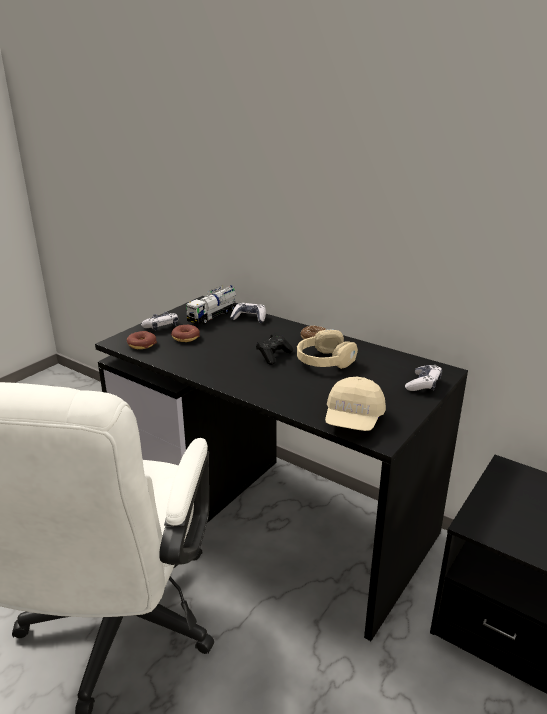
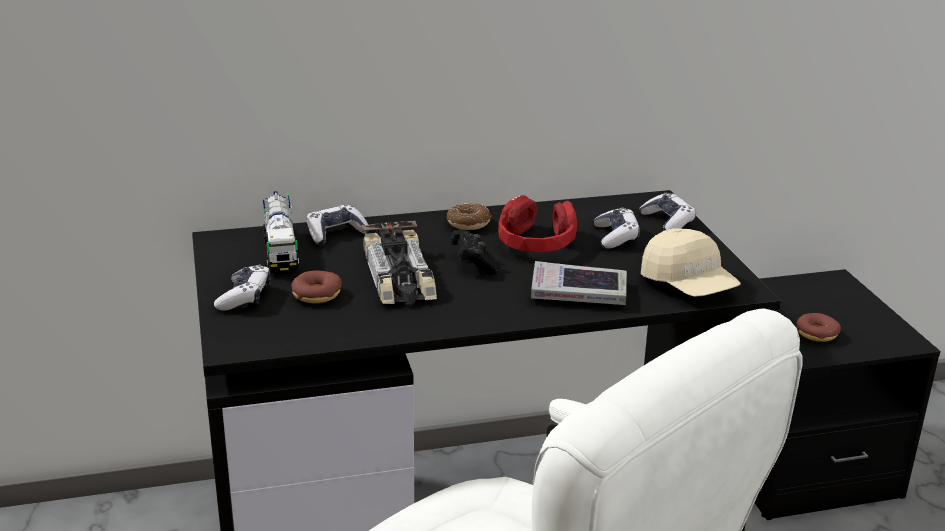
camera: 50 degrees left, 0 degrees up
donut [127,331,157,349] -> donut moved to [797,313,841,342]
beige headphones [297,329,358,369] -> red headphones [498,195,577,252]
none -> toy car [362,221,437,306]
none -> book [531,261,627,305]
none -> game controller [594,207,640,249]

